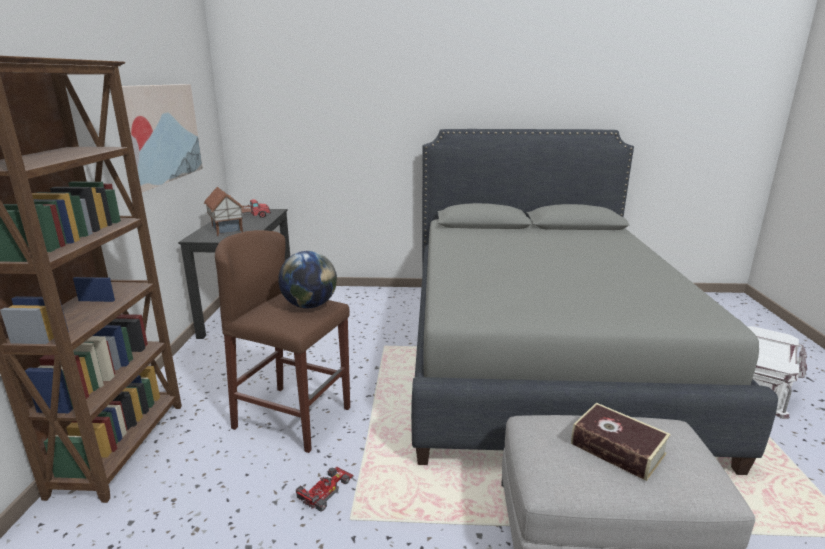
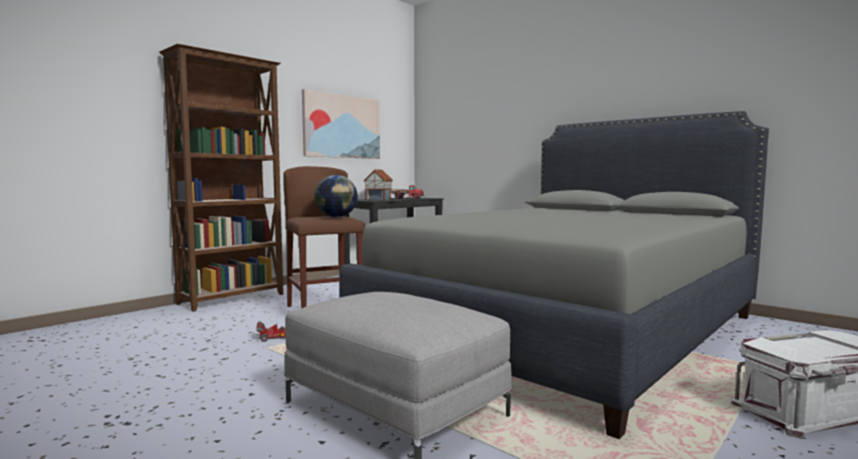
camera: 40 degrees right, 15 degrees down
book [571,403,671,481] -> none

